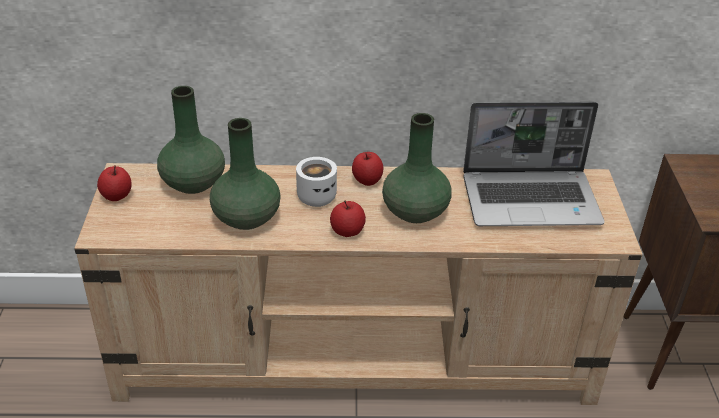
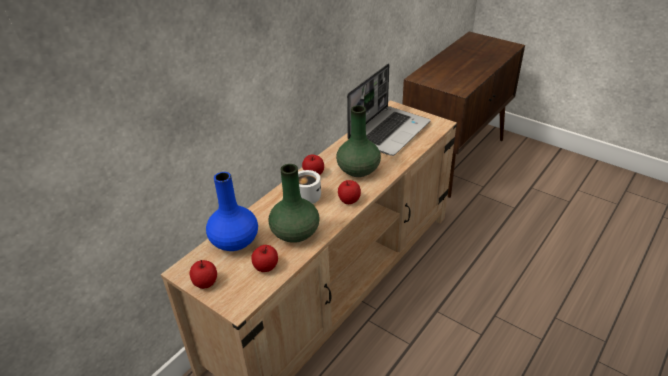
camera: 50 degrees left, 0 degrees up
green vase [157,86,225,194] -> blue vase [206,172,258,251]
none -> apple [251,245,278,272]

